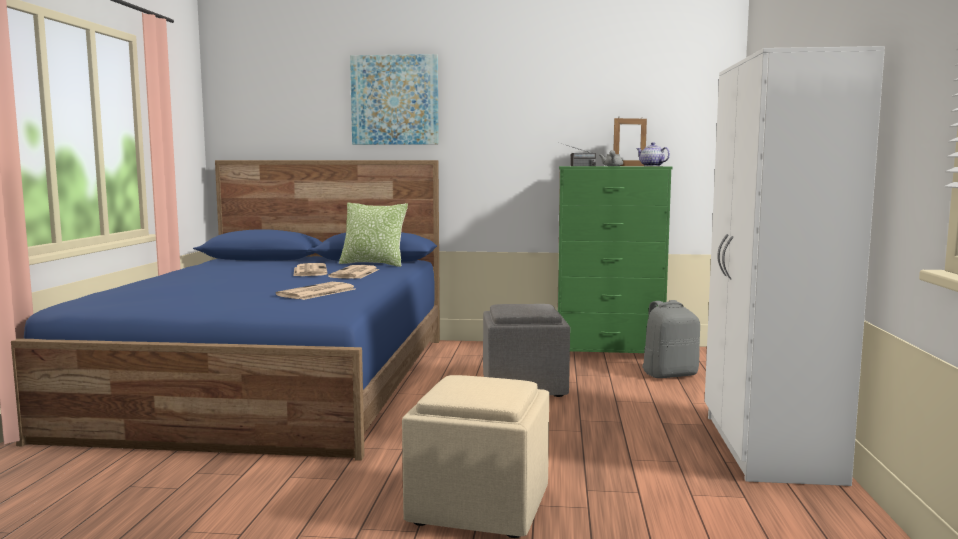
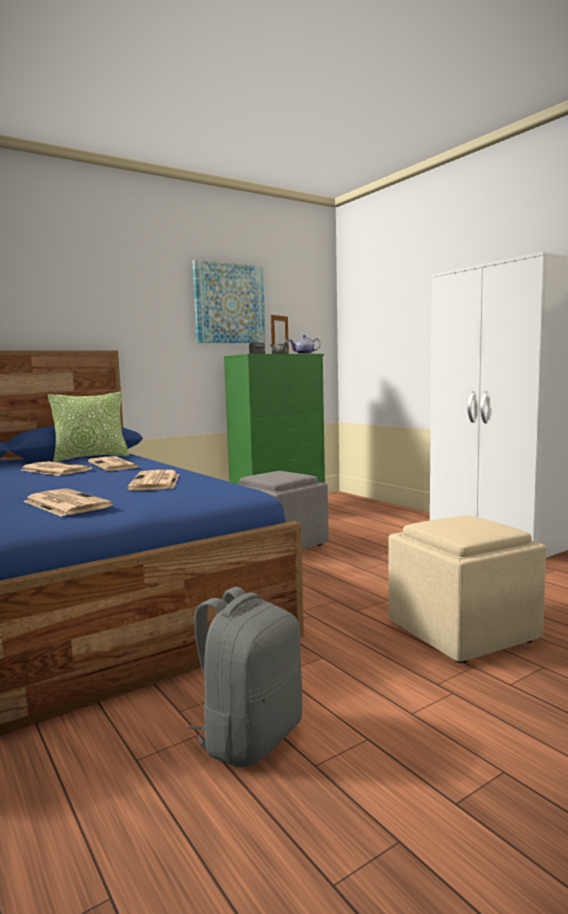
camera: 40 degrees left, 0 degrees up
picture [350,54,439,145] -> picture moved to [192,260,266,343]
grey backpack [643,300,700,378] -> grey backpack moved to [188,587,302,767]
none -> newspaper [23,488,113,516]

